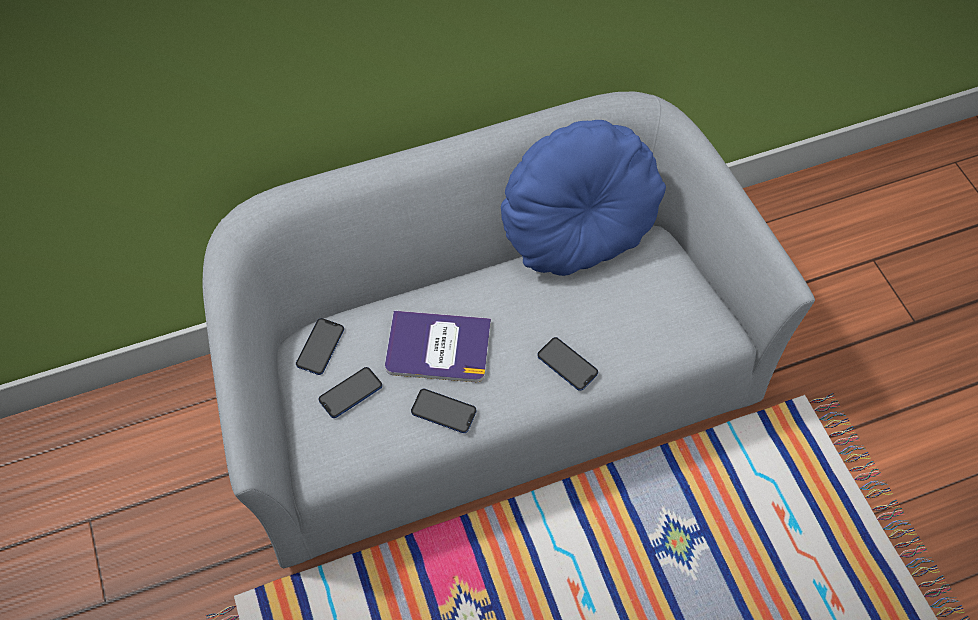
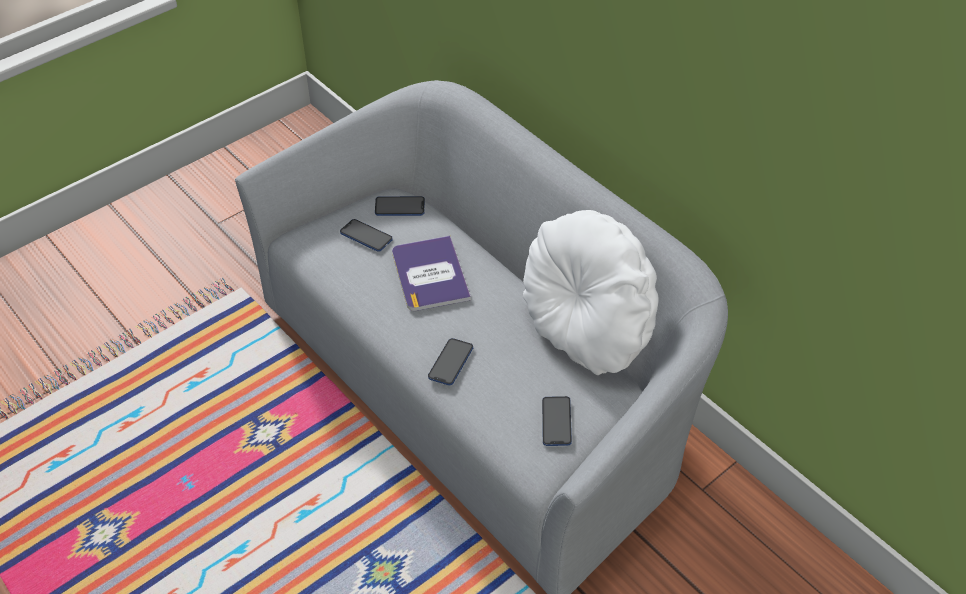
camera: 70 degrees right, 10 degrees down
phone [411,388,477,433] -> phone moved to [542,396,572,446]
blue pillow [501,120,666,276] -> white pillow [523,210,659,375]

